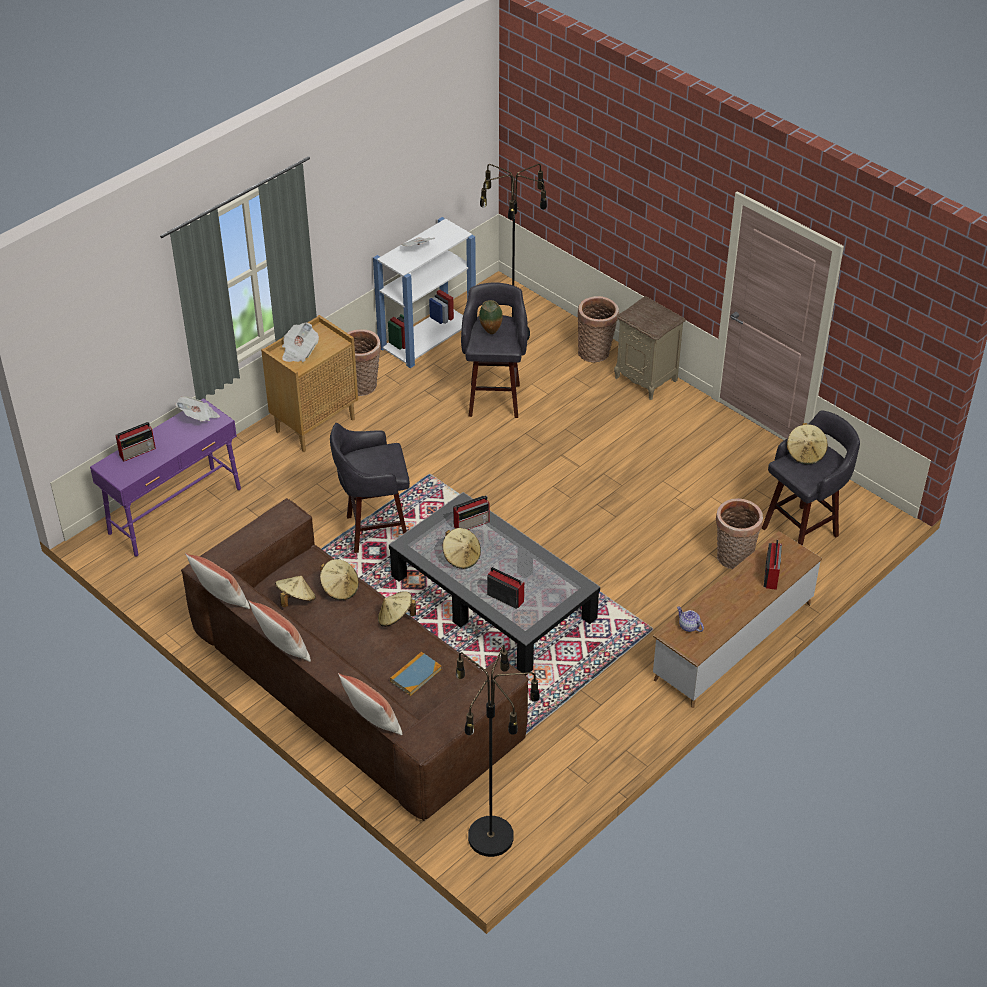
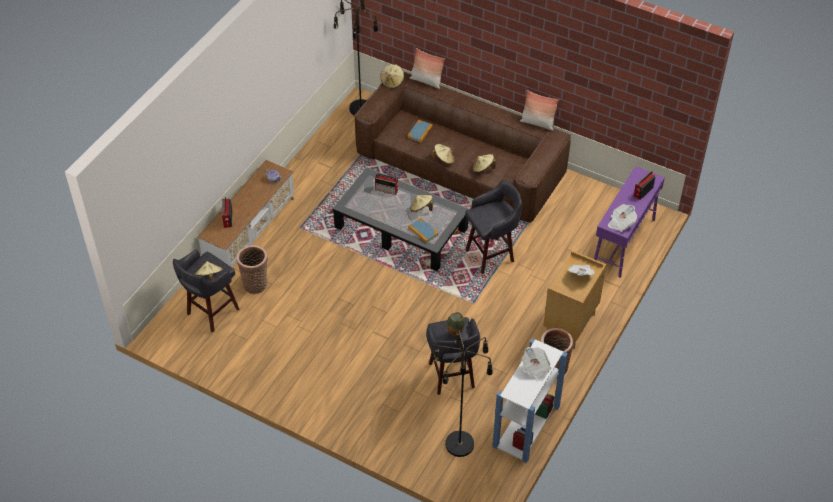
camera: 165 degrees right, 5 degrees up
pillow [248,600,311,662] -> none
beige hat [275,576,316,607] -> beige hat moved to [380,64,404,89]
radio [453,496,490,530] -> book [408,218,438,243]
basket [578,296,619,363] -> none
beige nightstand [614,296,686,400] -> none

